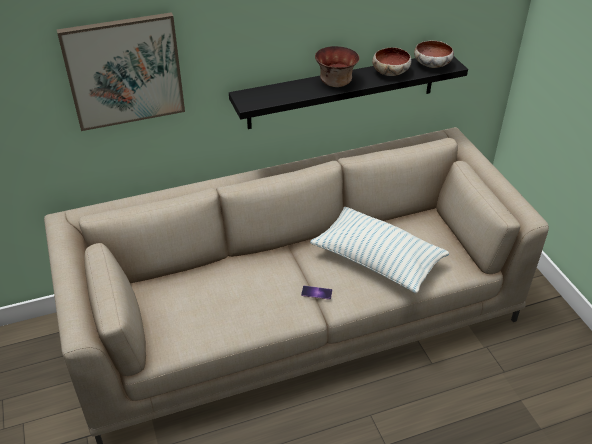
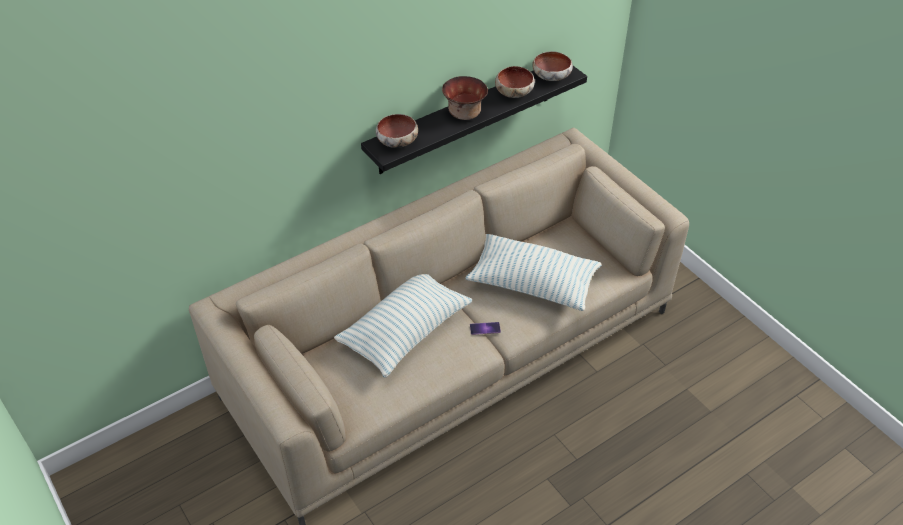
camera: 15 degrees left, 5 degrees up
picture [57,12,185,131] -> none
none -> pillow [334,274,472,378]
none -> bowl [376,114,418,148]

